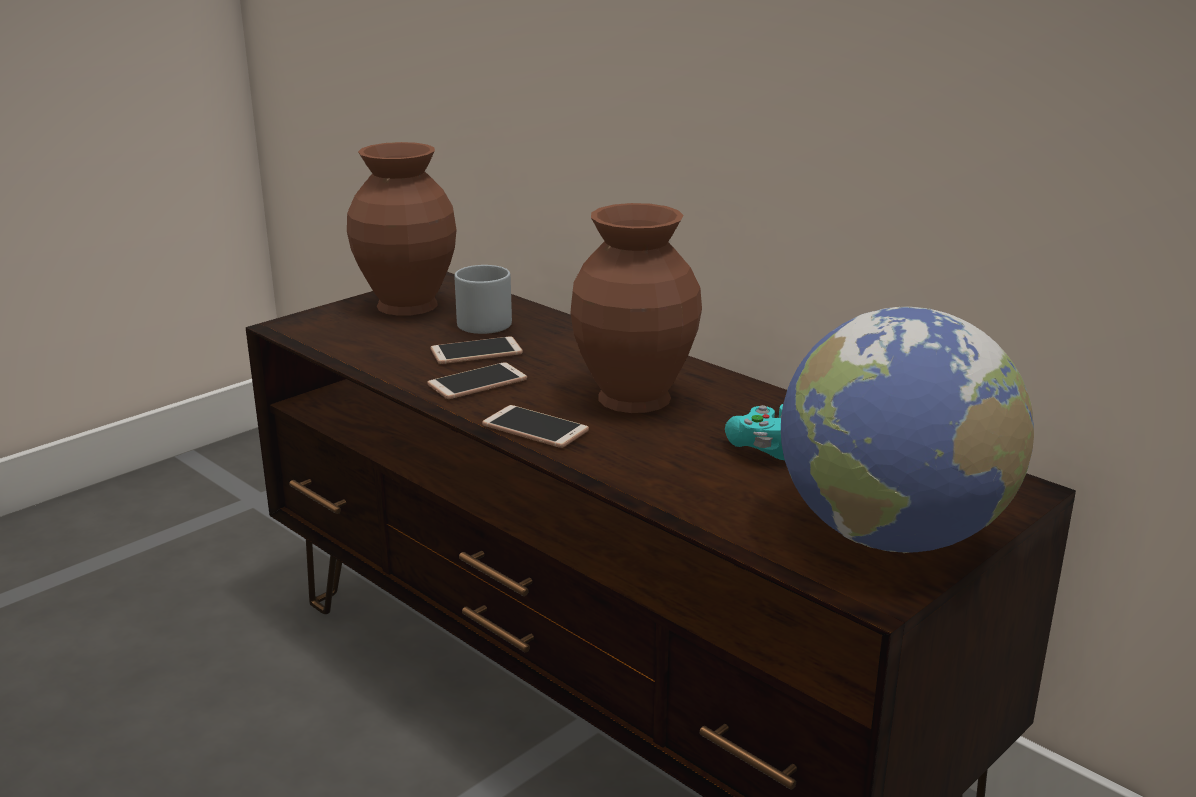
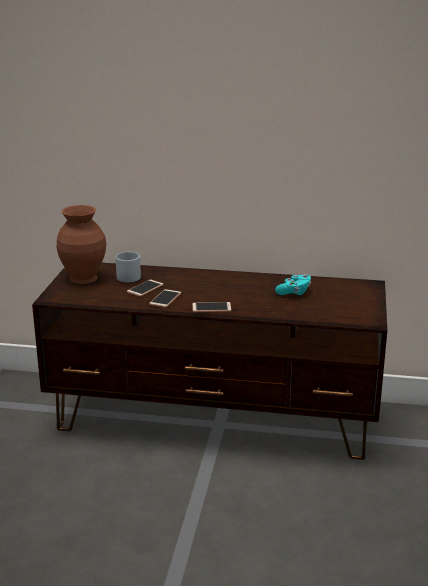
camera: 35 degrees left, 0 degrees up
brown vase [570,203,702,413] -> none
globe [780,307,1034,553] -> none

